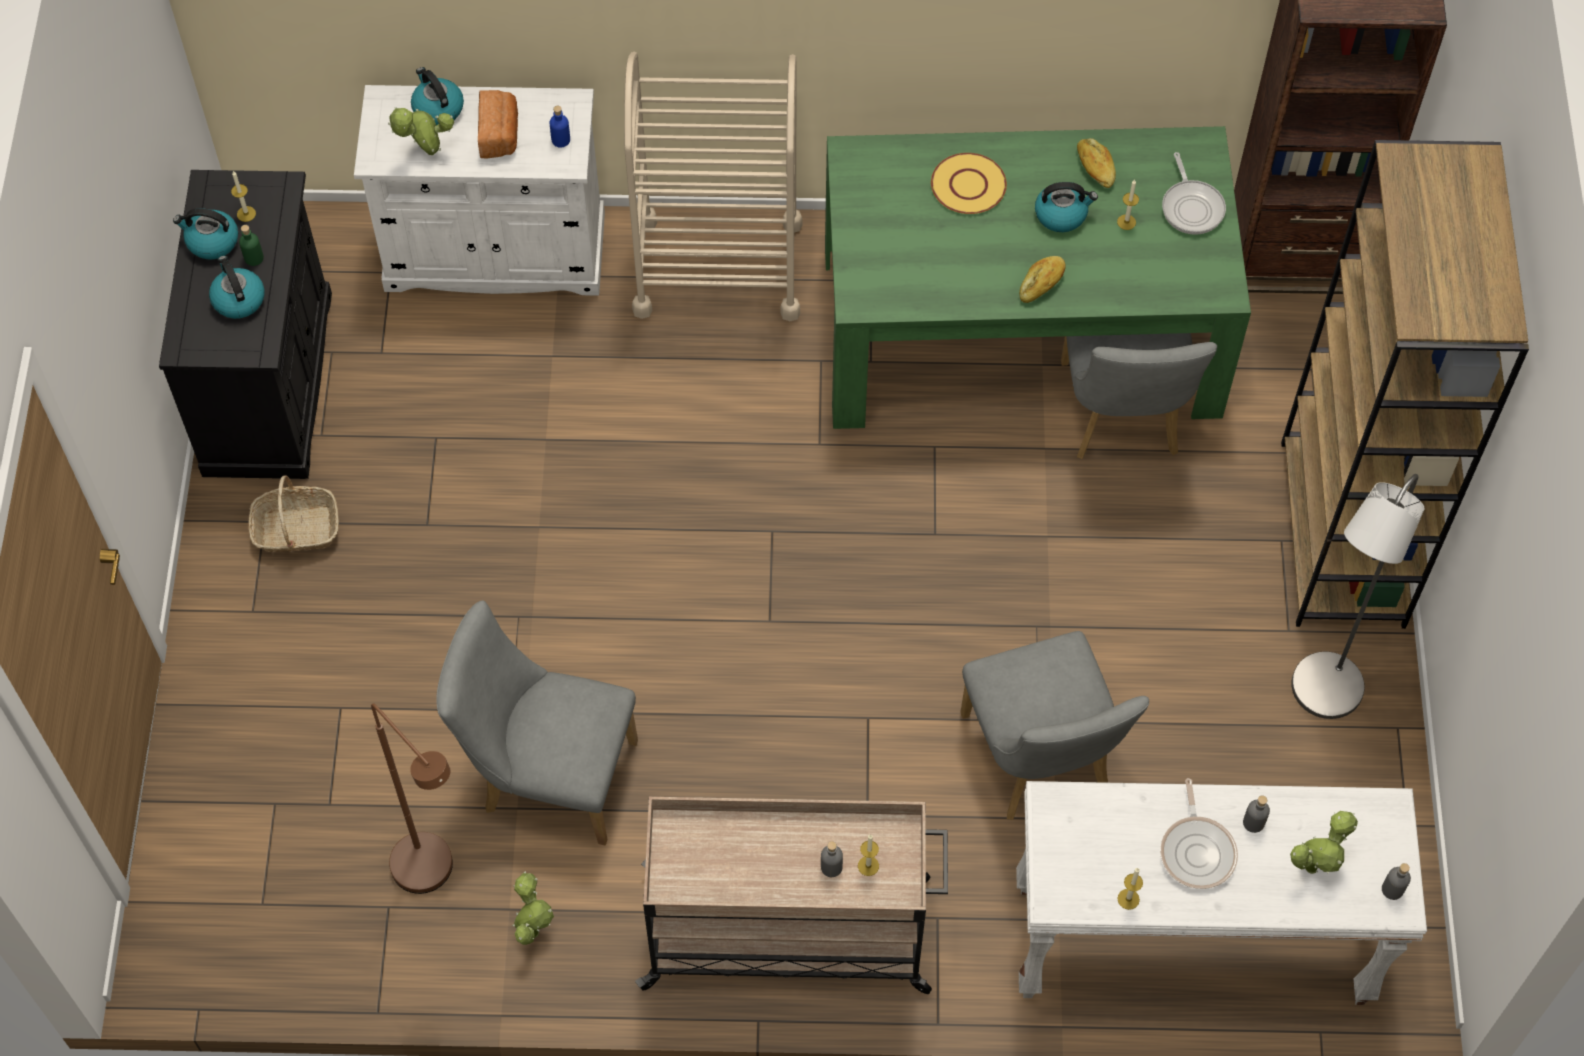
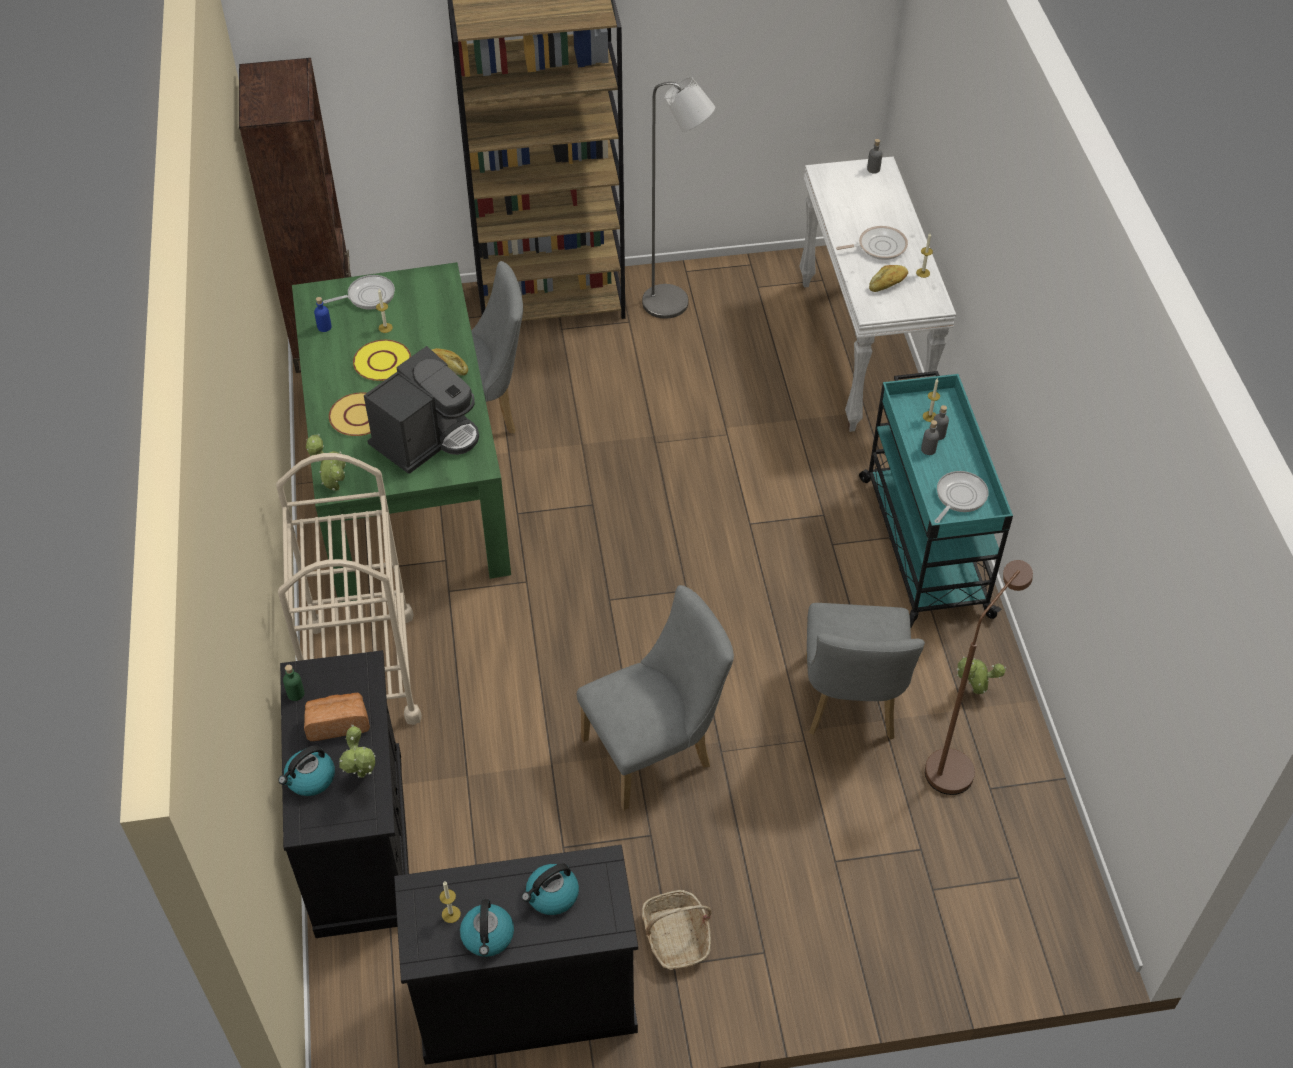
camera: 100 degrees left, 10 degrees down
green bottle [239,225,264,266] -> green bottle moved to [283,665,305,701]
white cabinet [354,85,605,296] -> black cabinet [280,650,409,938]
blue bottle [550,106,570,148] -> blue bottle moved to [314,297,332,332]
beige cart [635,797,948,994] -> turquoise cart [859,371,1013,628]
grey chair [960,631,1149,820] -> grey chair moved to [577,585,734,810]
kettle [1035,182,1098,232] -> yellow plate [353,340,411,381]
bread [1077,138,1116,188] -> bread moved to [869,265,908,292]
grey bottle [1243,795,1270,833] -> grey bottle moved to [921,420,939,455]
potted plant [1290,811,1358,874] -> potted plant moved to [306,434,346,491]
none -> coffee machine [364,346,479,474]
none -> frying pan [934,471,988,523]

